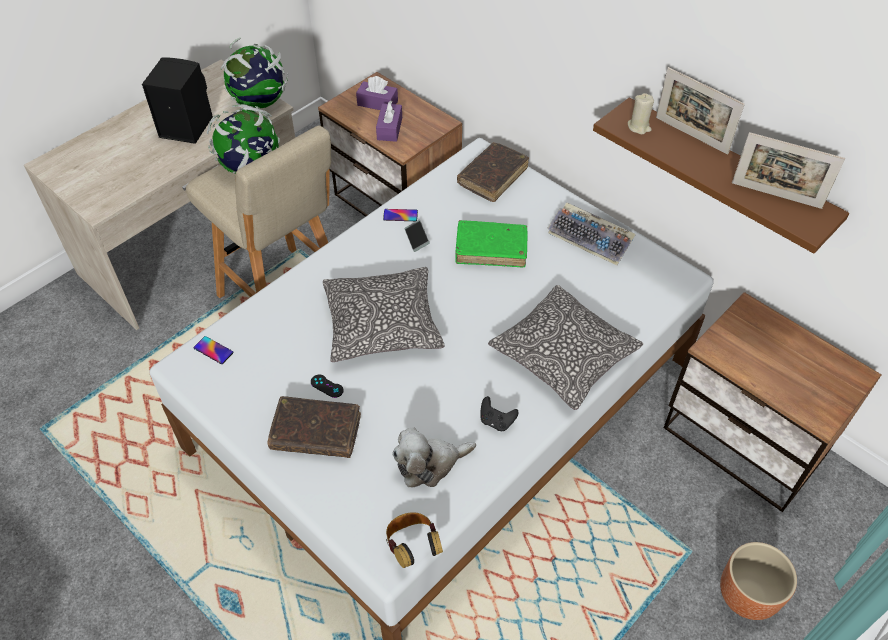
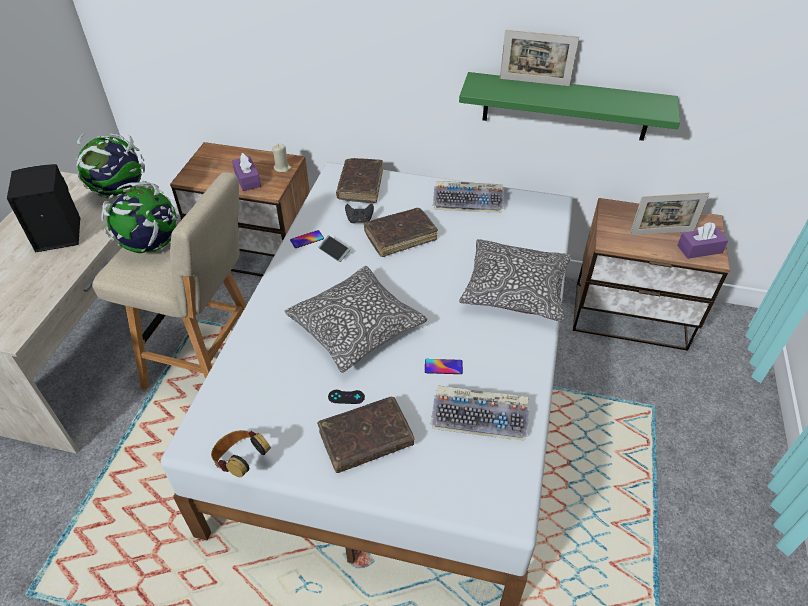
camera: 30 degrees left, 5 degrees down
phone [193,336,234,364] -> phone moved to [425,359,463,374]
purple tissue box [356,76,398,110] -> purple tissue box moved to [677,222,728,259]
headphones [386,512,443,568] -> headphones moved to [211,430,271,477]
plush toy [392,427,476,487] -> keyboard [431,385,529,441]
green book [455,220,528,267] -> brown book [364,208,438,257]
black game controller [480,396,519,431] -> black game controller moved to [345,204,374,223]
brown shelf [593,97,849,254] -> green shelf [459,72,680,141]
beige candle [628,93,654,134] -> beige candle moved to [272,144,292,172]
brown planter [720,542,797,620] -> none
picture frame [732,132,845,209] -> picture frame moved to [630,192,709,235]

